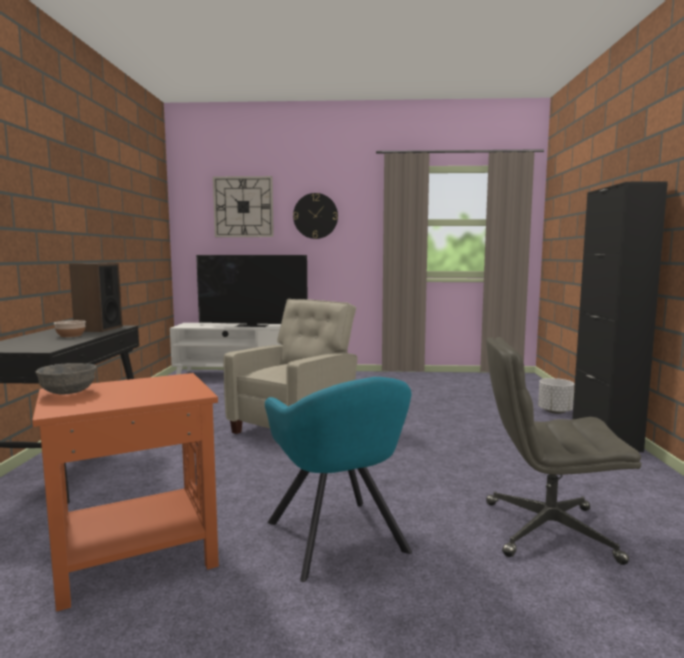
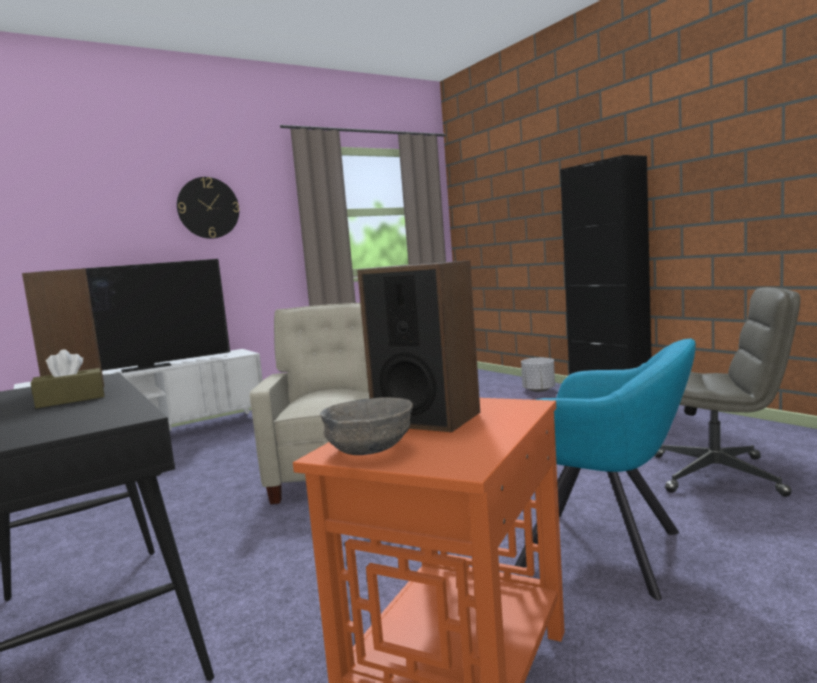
camera: 35 degrees left, 0 degrees up
bowl [54,320,86,337] -> brown tissue box [31,349,105,409]
wall clock [213,176,274,237] -> none
grey office chair [486,337,641,565] -> grey office chair turned 135 degrees counterclockwise [654,287,801,497]
none -> speaker [357,260,480,432]

